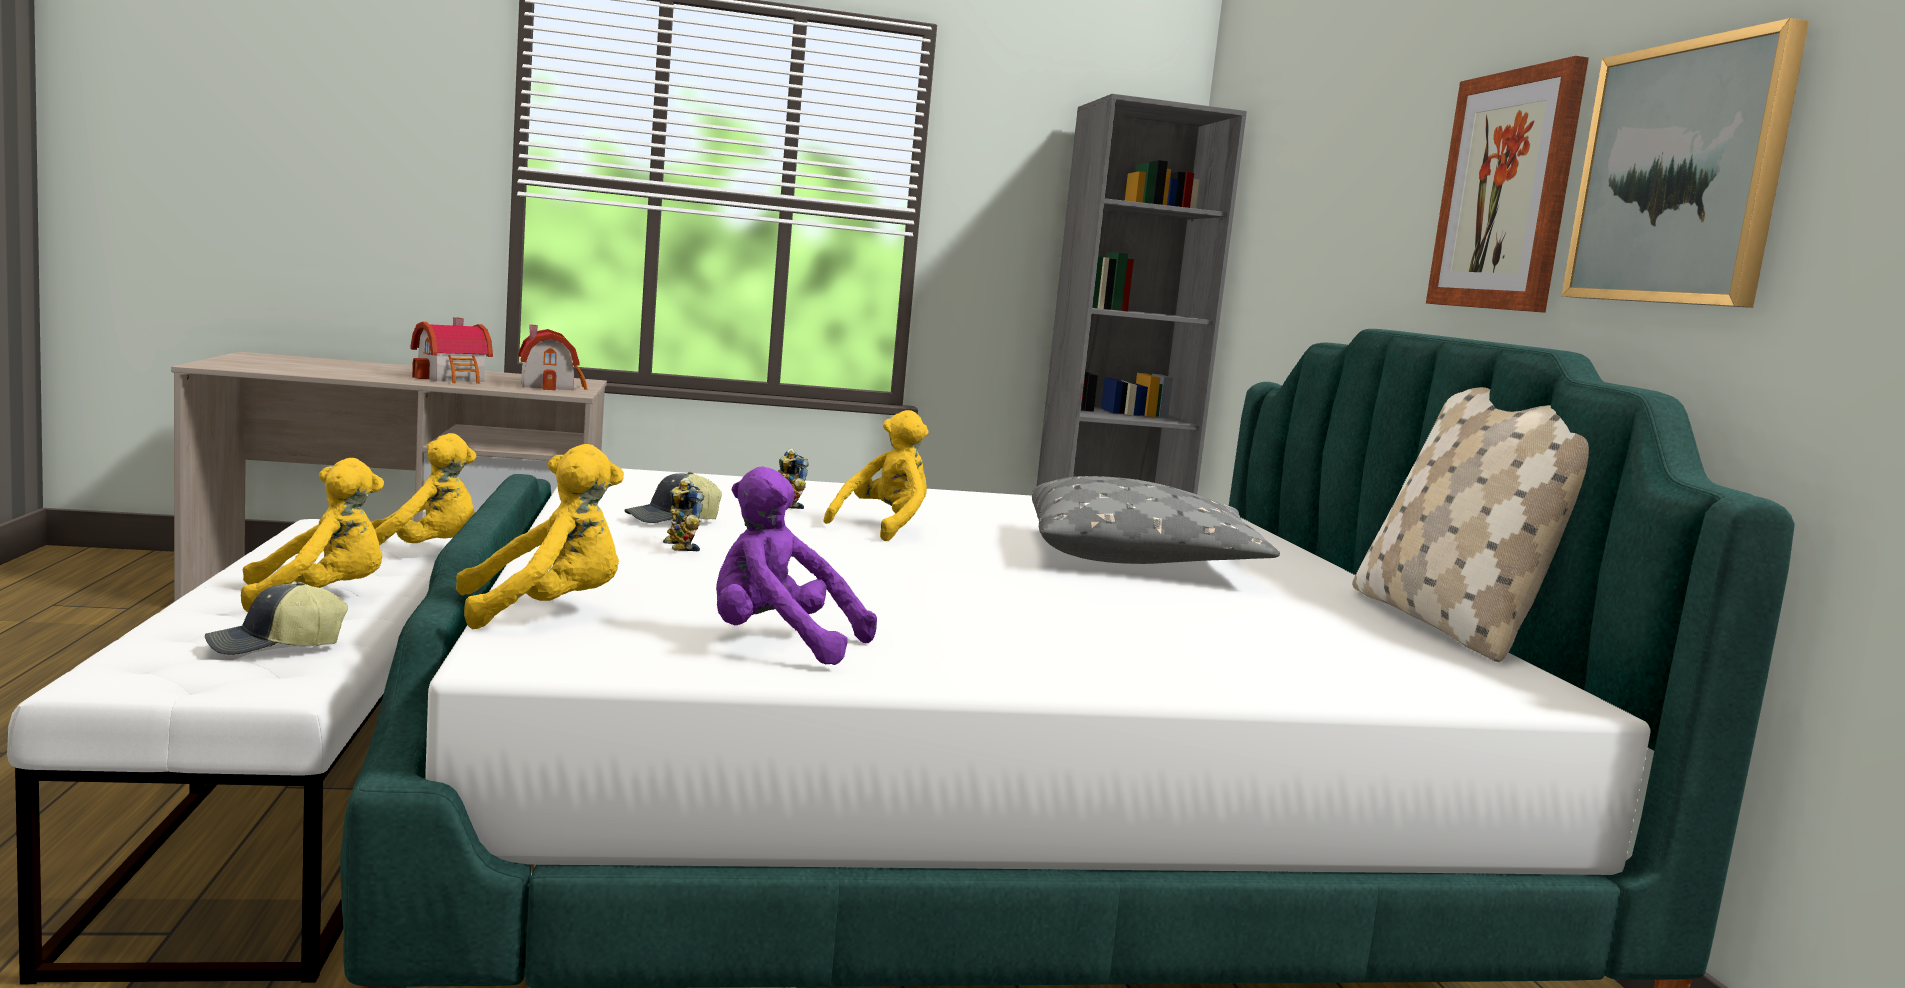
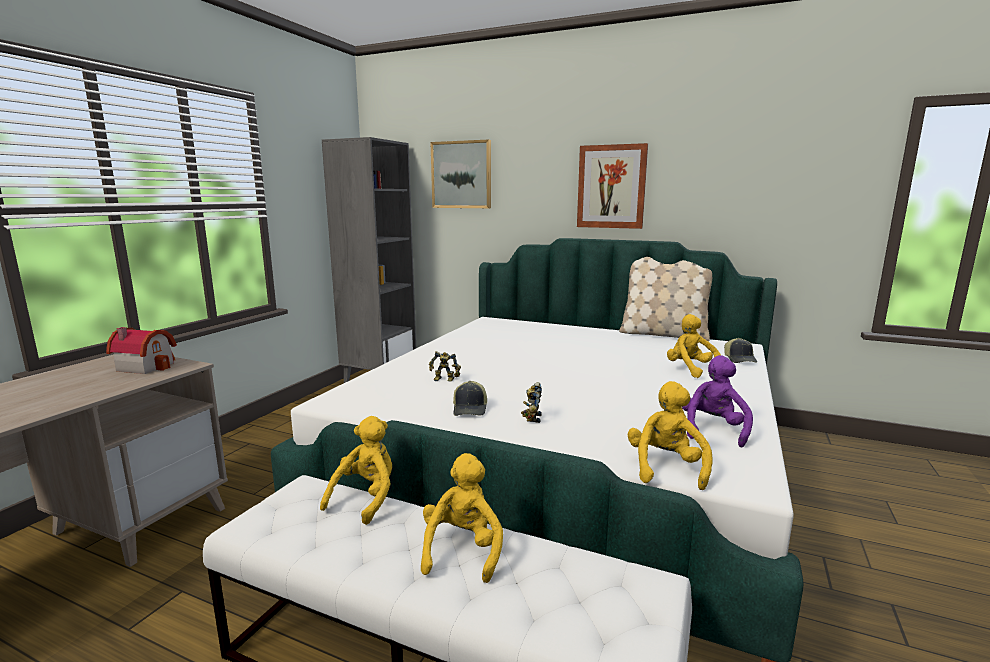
camera: 55 degrees left, 5 degrees up
cap [205,582,348,655] -> cap moved to [724,338,757,363]
toy house [410,317,493,384] -> none
toy robot [663,478,704,551] -> toy robot turned 90 degrees clockwise [521,382,542,423]
purple plush toy [716,466,877,665] -> purple plush toy turned 150 degrees clockwise [682,355,753,448]
yellow plush toy [823,410,929,541] -> yellow plush toy moved to [667,314,721,378]
grey pillow [1032,476,1280,564] -> none
picture [1562,18,1809,308] -> picture moved to [430,139,491,208]

